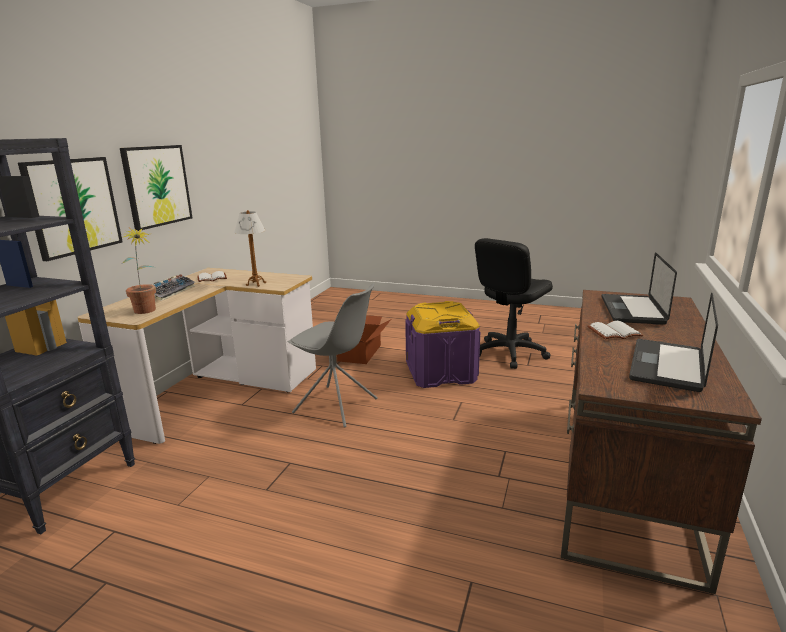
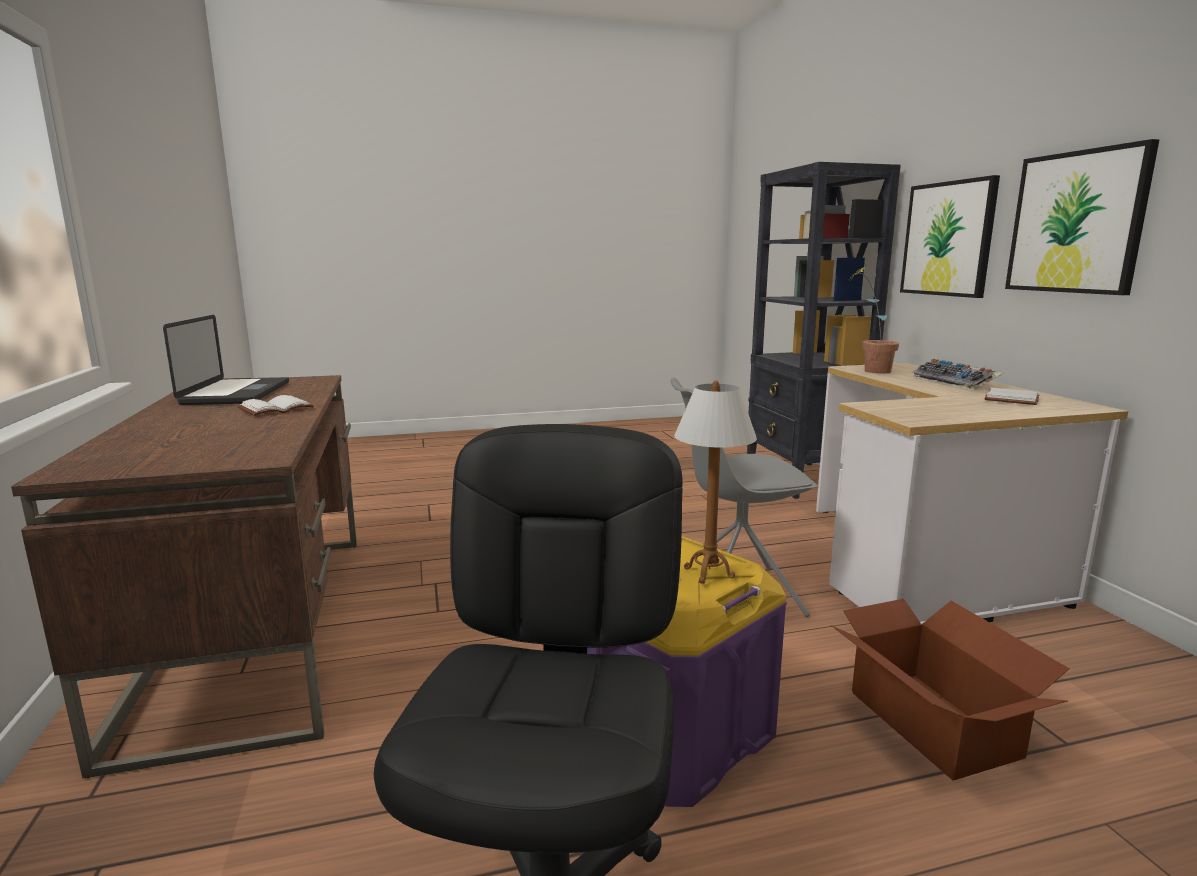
camera: 145 degrees right, 5 degrees down
table lamp [234,210,266,287] -> table lamp moved to [674,380,757,584]
laptop [601,252,677,325] -> none

